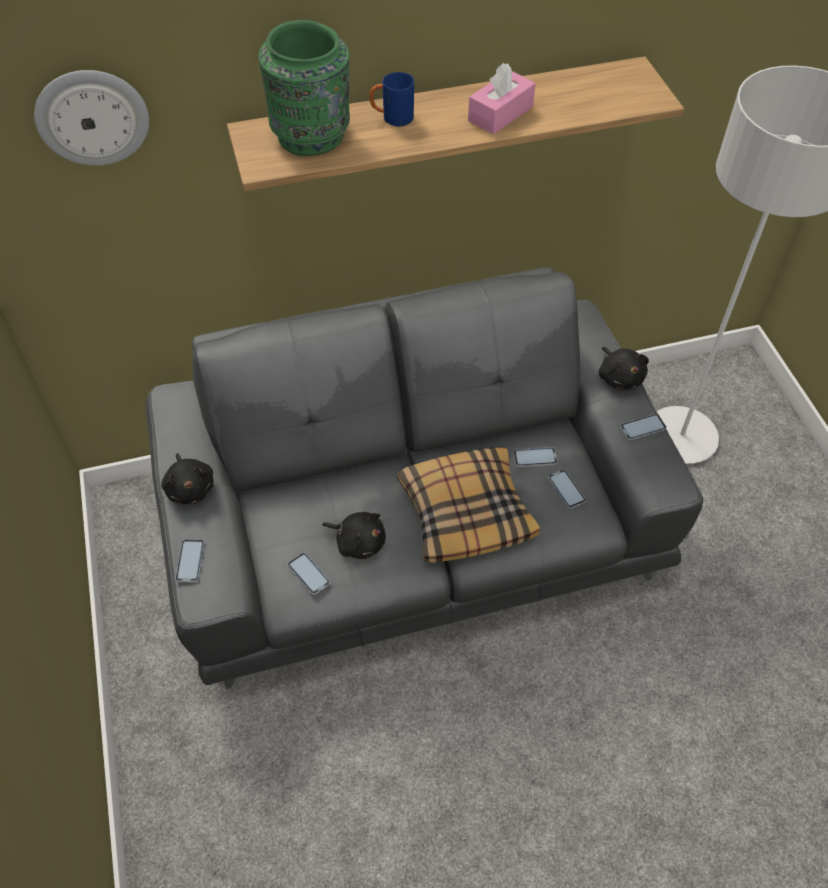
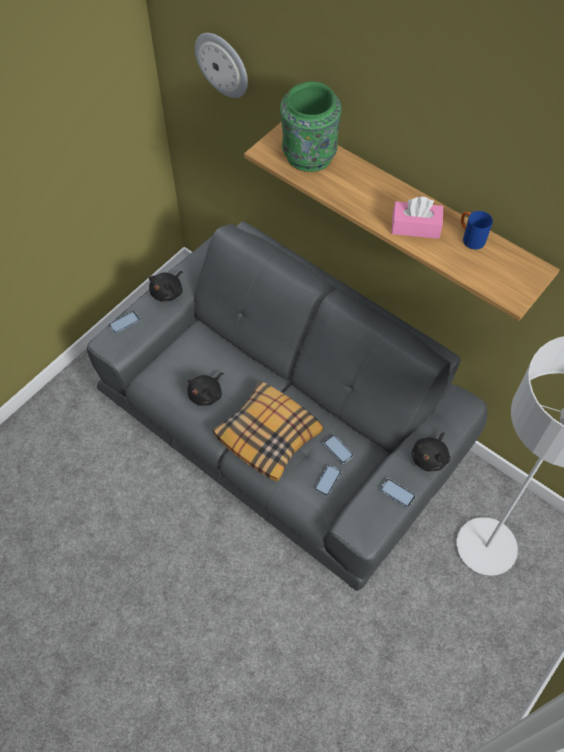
camera: 55 degrees right, 5 degrees up
phone [288,553,330,595] -> none
black plush toy [322,512,386,559] -> black plush toy turned 45 degrees clockwise [187,372,224,406]
blue mug [369,72,414,126] -> blue mug moved to [461,211,493,250]

